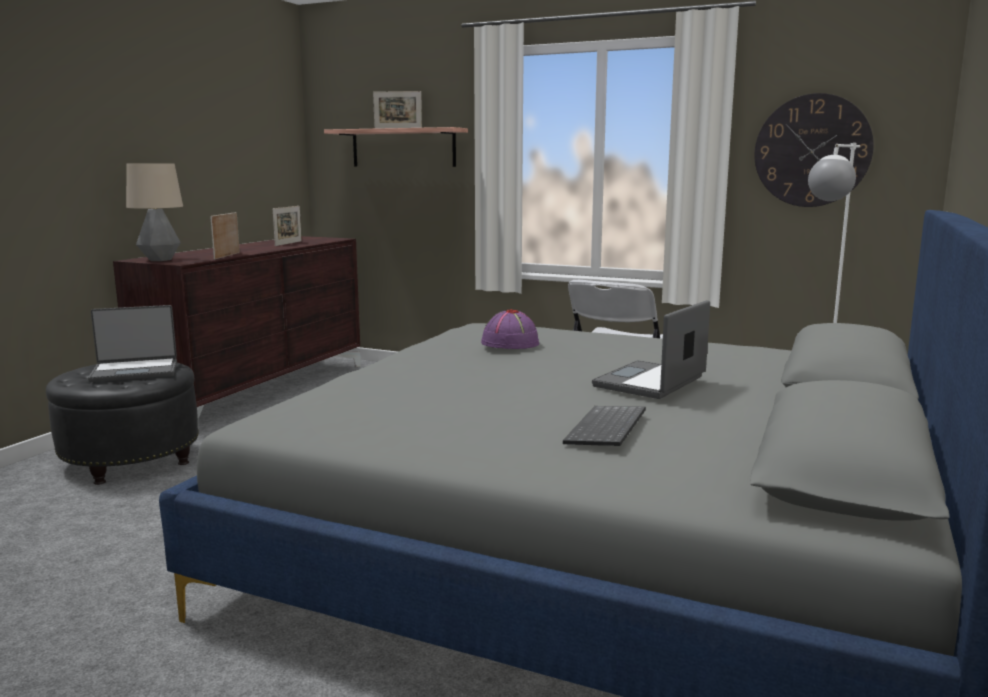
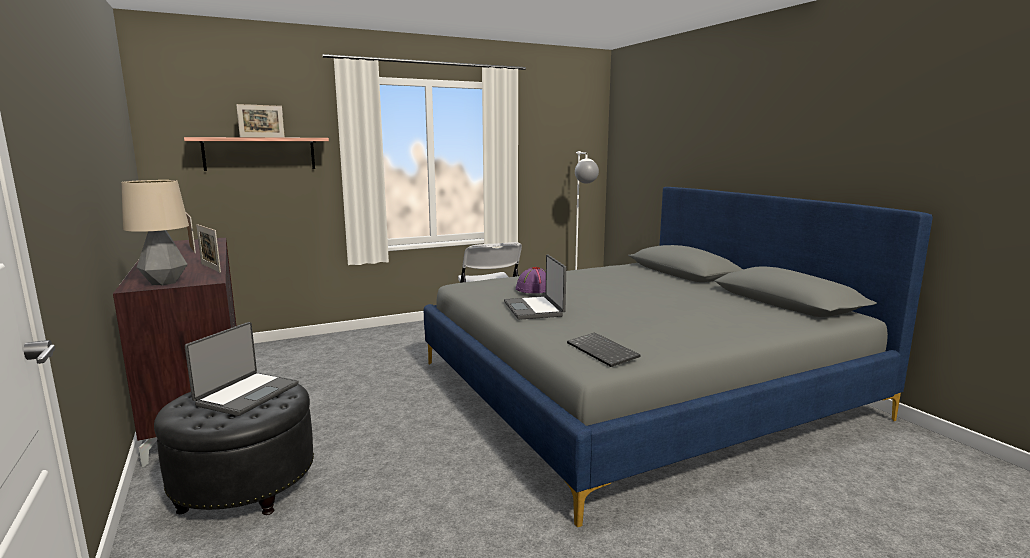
camera: 50 degrees left, 0 degrees up
keyboard [563,406,646,446] -> keyboard moved to [567,332,641,367]
laptop [592,300,710,399] -> laptop moved to [504,255,566,320]
wall clock [754,93,874,207] -> none

